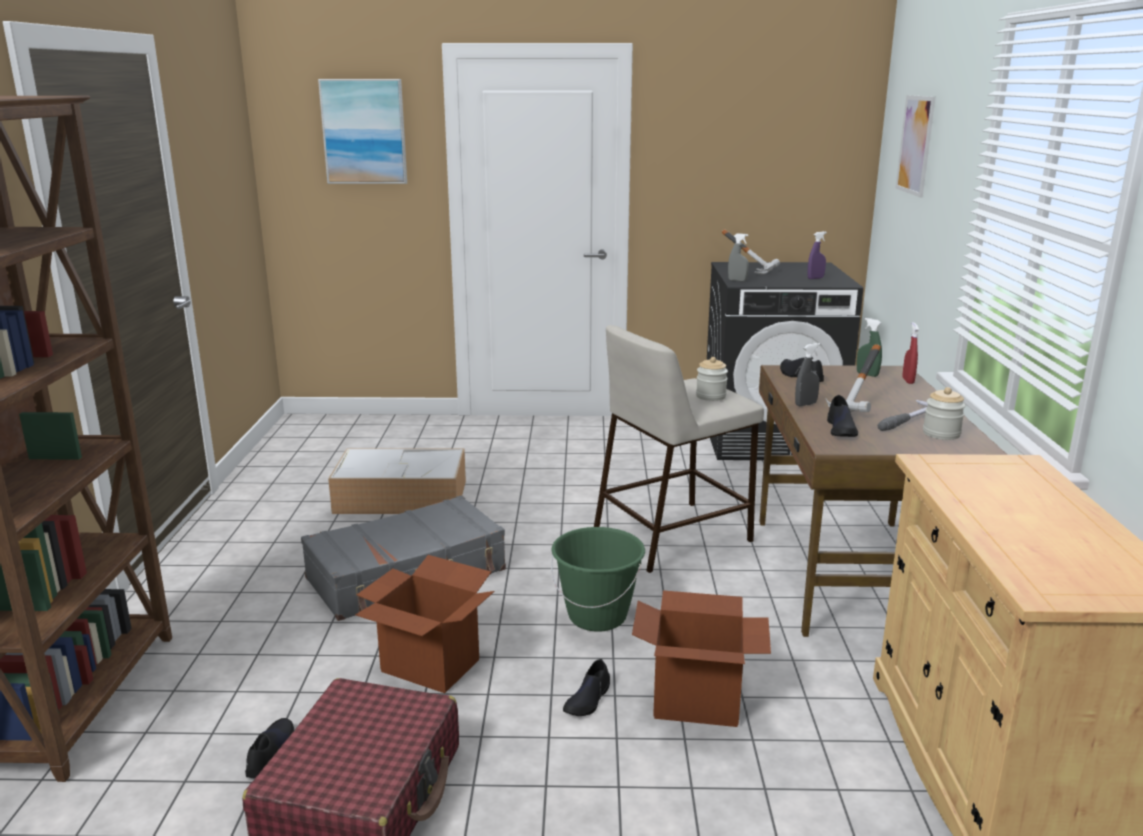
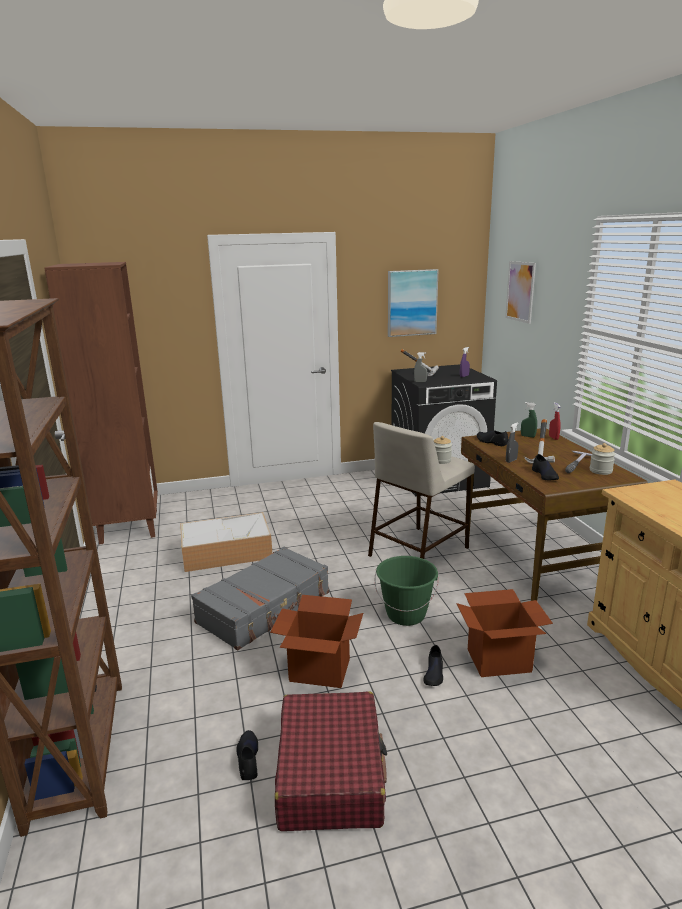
camera: 15 degrees left, 0 degrees up
picture [318,79,407,184] -> picture moved to [388,269,439,337]
none -> brown bookcase [44,262,158,545]

